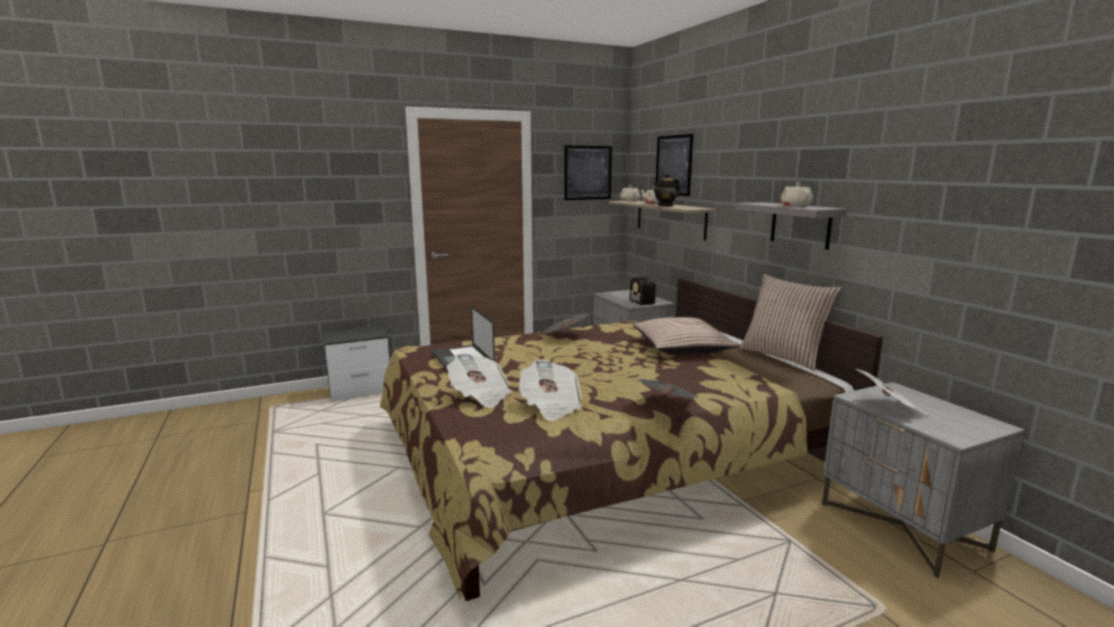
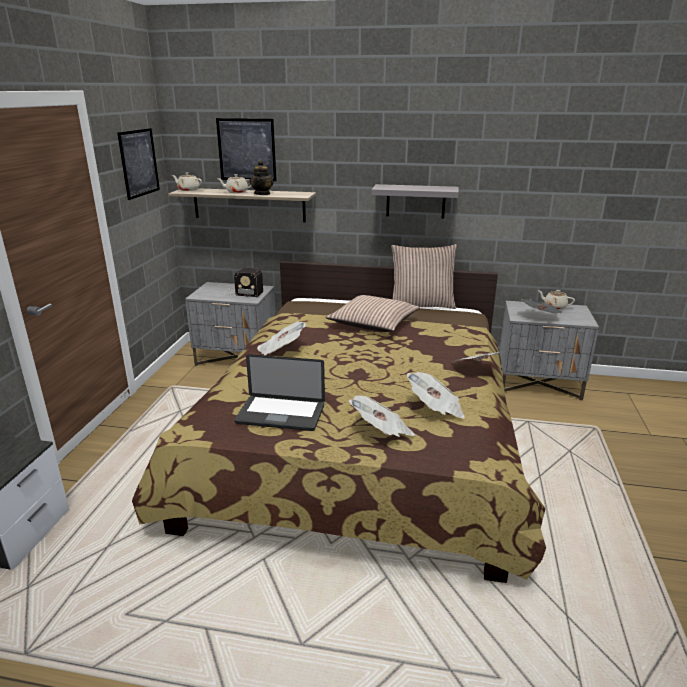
camera: 55 degrees left, 10 degrees up
beige teapot [780,182,813,207] -> beige teapot moved to [539,290,575,310]

